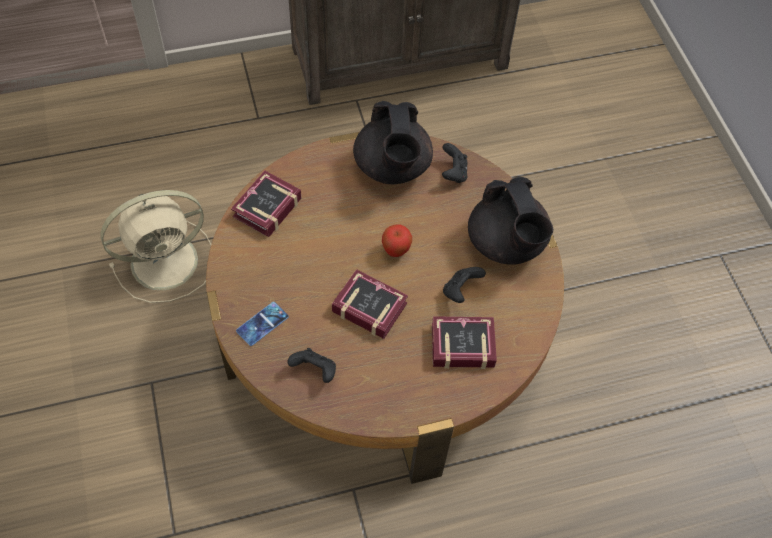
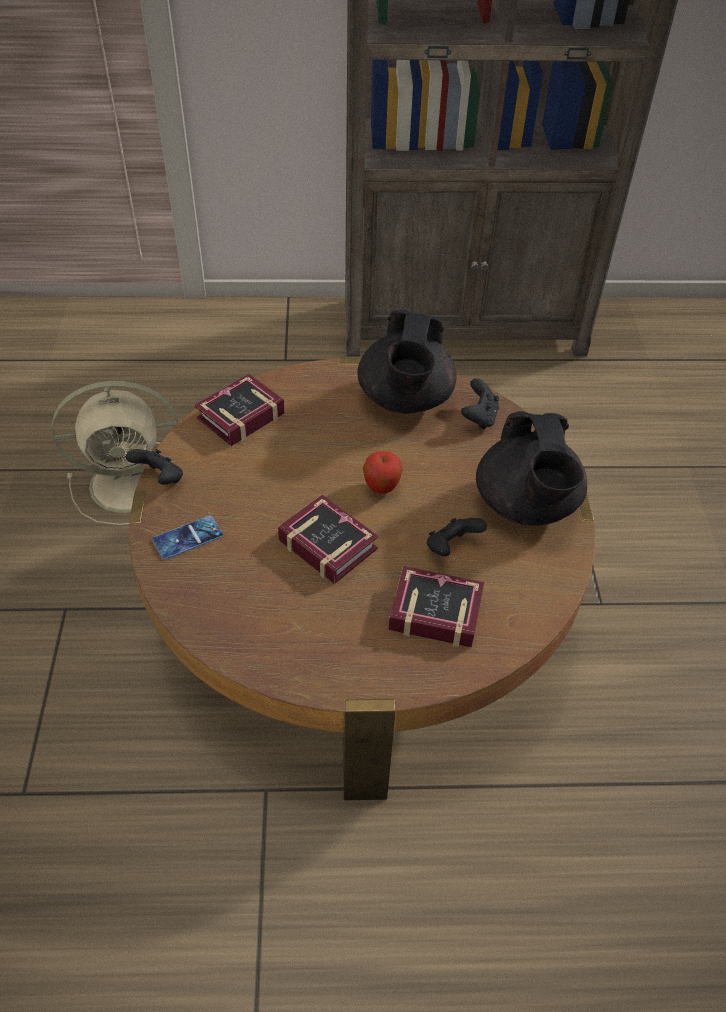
camera: 15 degrees right, 10 degrees down
black game controller [287,348,336,383] -> black game controller moved to [126,449,183,485]

